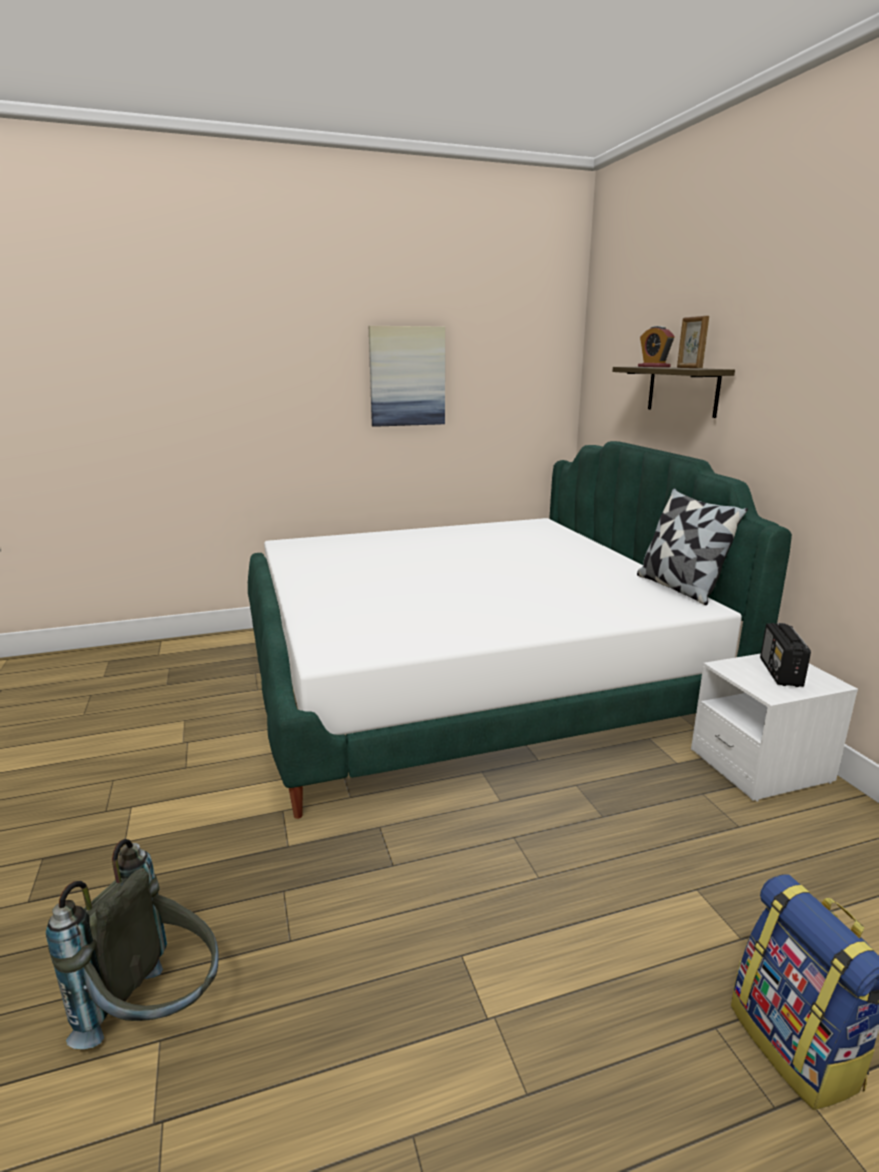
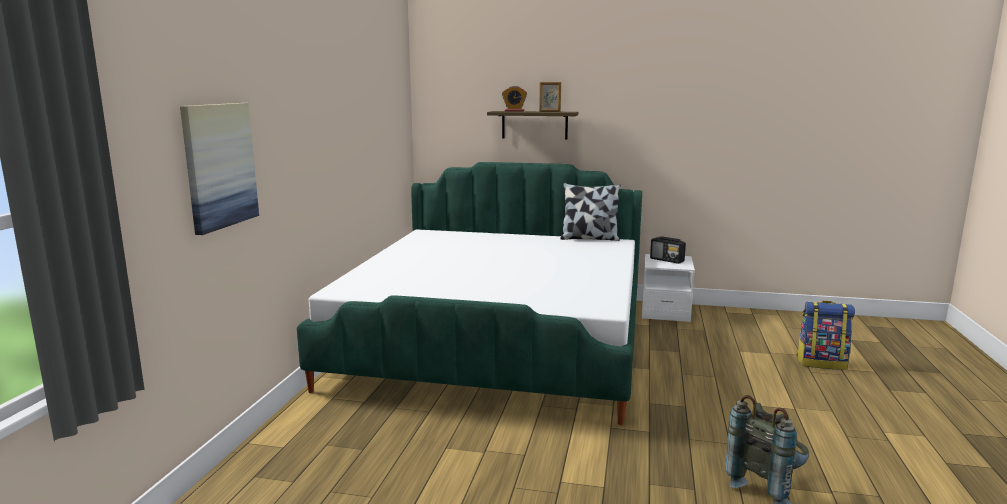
camera: 60 degrees left, 5 degrees down
picture [369,326,445,427] -> picture moved to [180,103,259,235]

